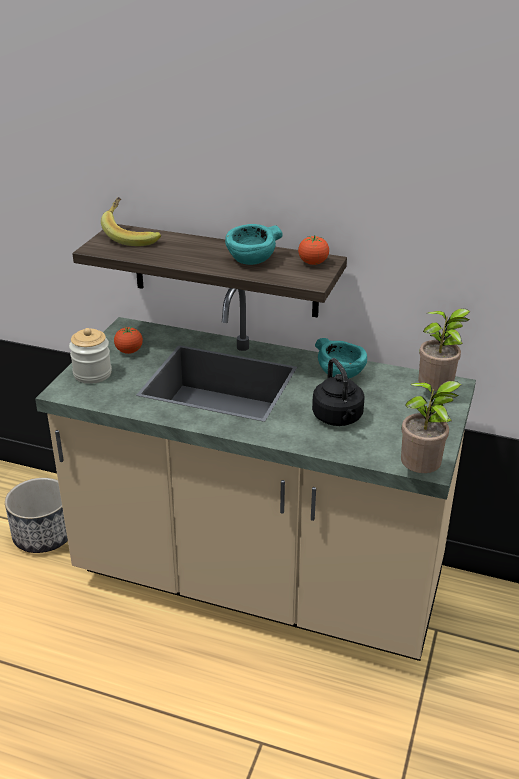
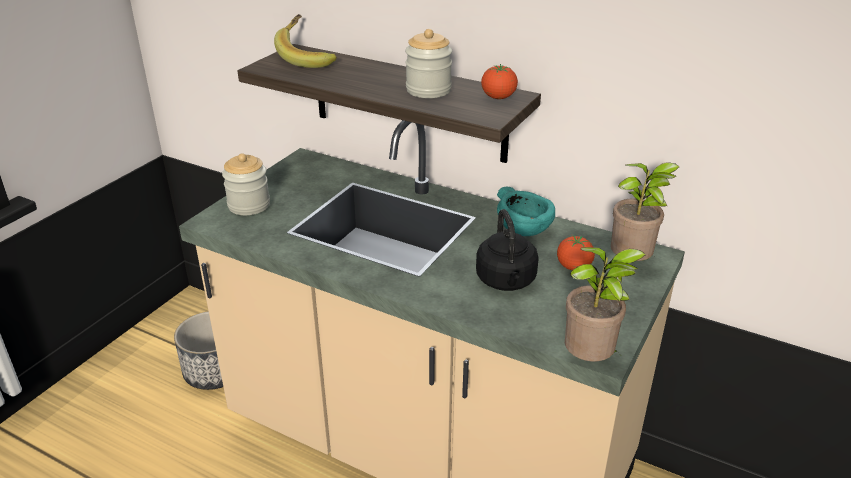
camera: 10 degrees right, 0 degrees up
tomato [114,327,143,354] -> tomato moved to [557,235,595,270]
turquoise bowl [225,224,283,265] -> jar [405,29,452,98]

